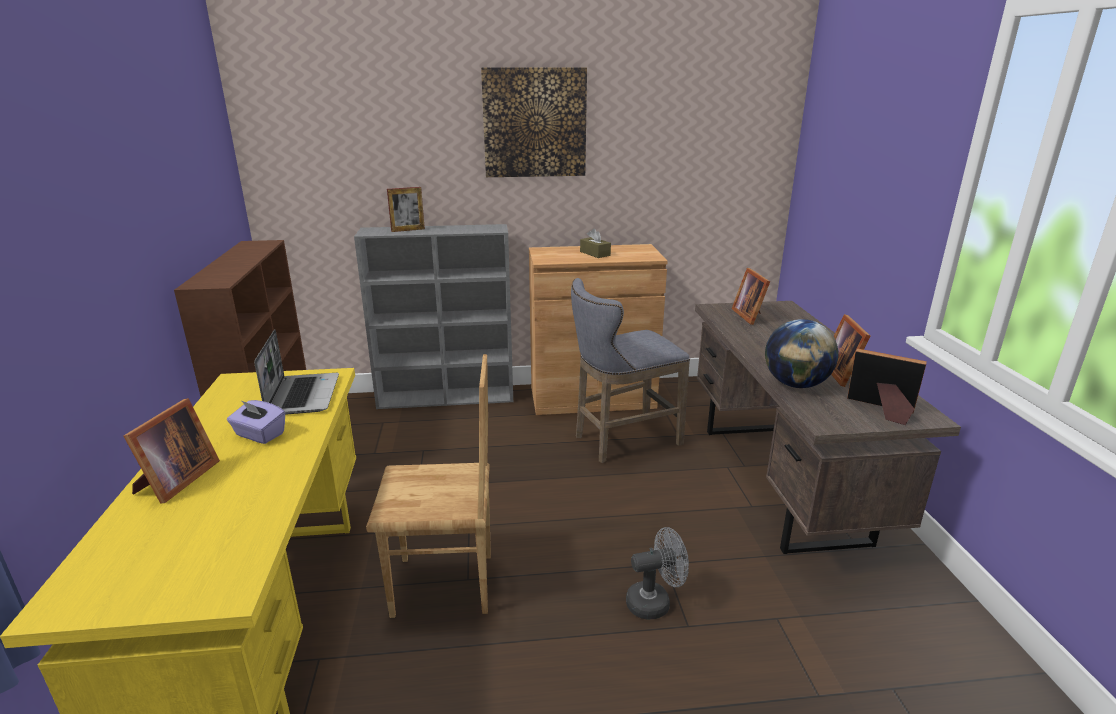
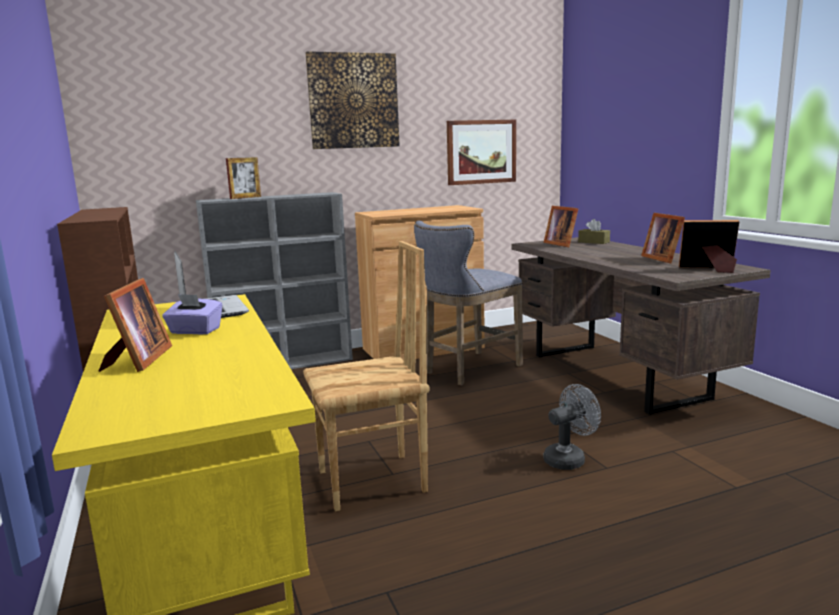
camera: 15 degrees left, 10 degrees down
brown tissue box [580,228,611,258] -> brown tissue box moved to [578,219,610,244]
globe [765,319,839,388] -> none
none -> picture [447,120,516,185]

